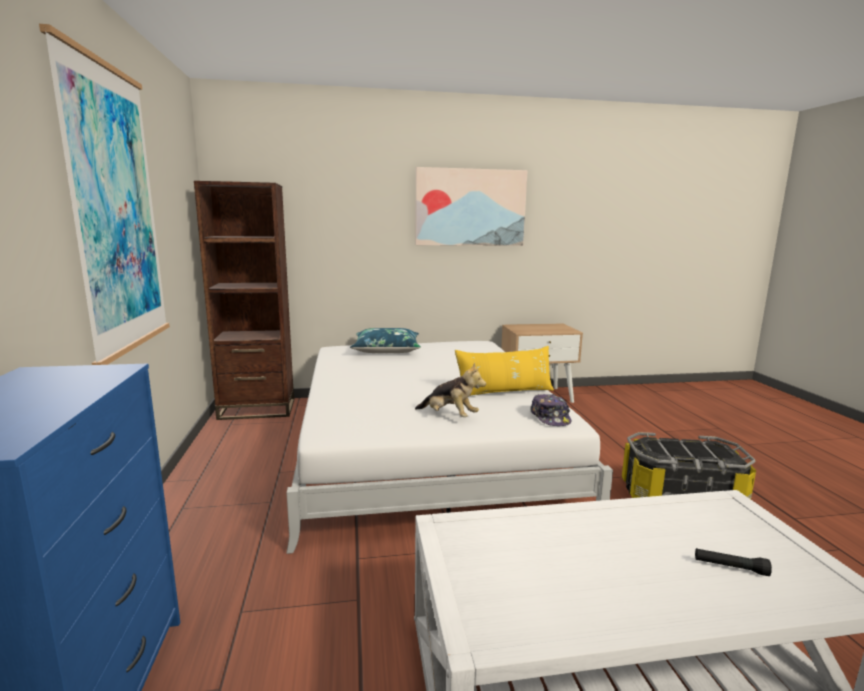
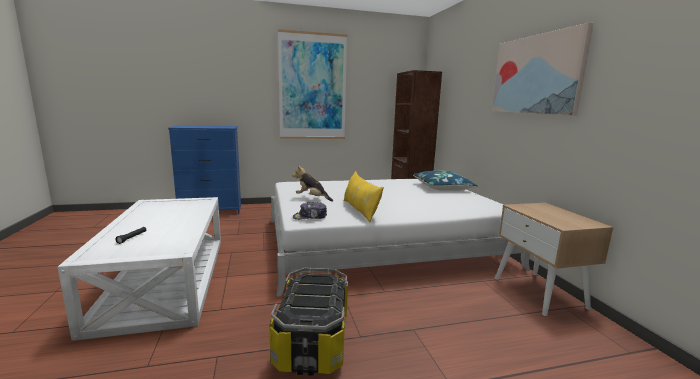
camera: 85 degrees right, 0 degrees up
plush toy [415,362,486,417] -> plush toy turned 90 degrees clockwise [292,165,333,202]

